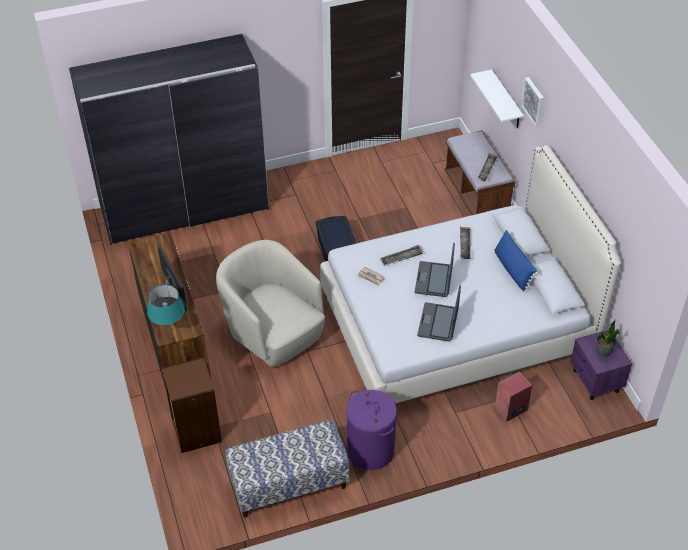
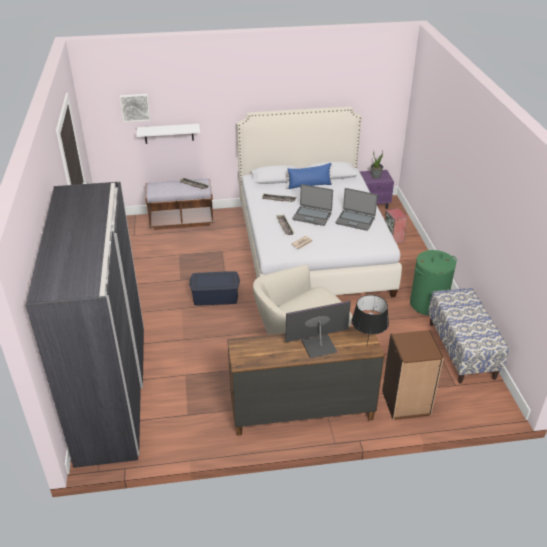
camera: 80 degrees left, 10 degrees down
turquoise table lamp [147,284,185,332] -> black table lamp [352,295,389,347]
purple laundry basket [346,390,397,470] -> green laundry basket [410,250,457,315]
picture [521,77,544,126] -> picture moved to [120,94,150,122]

